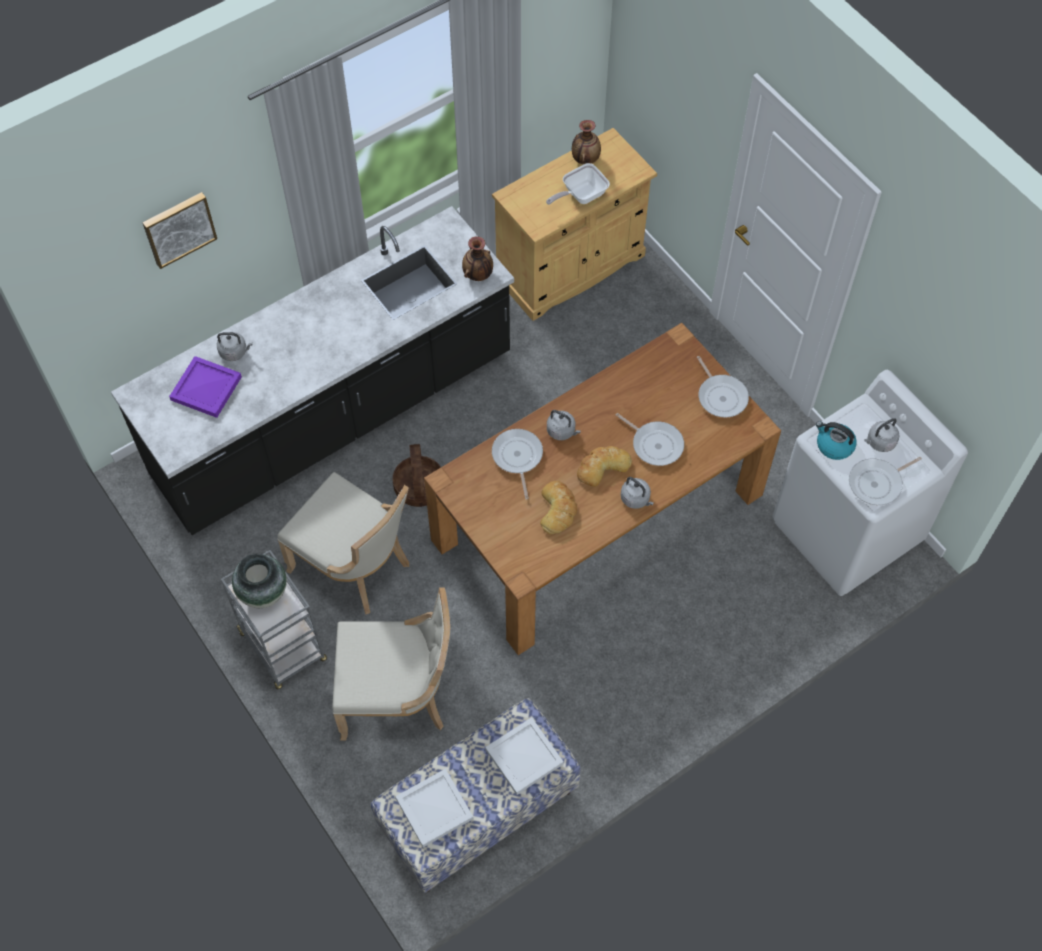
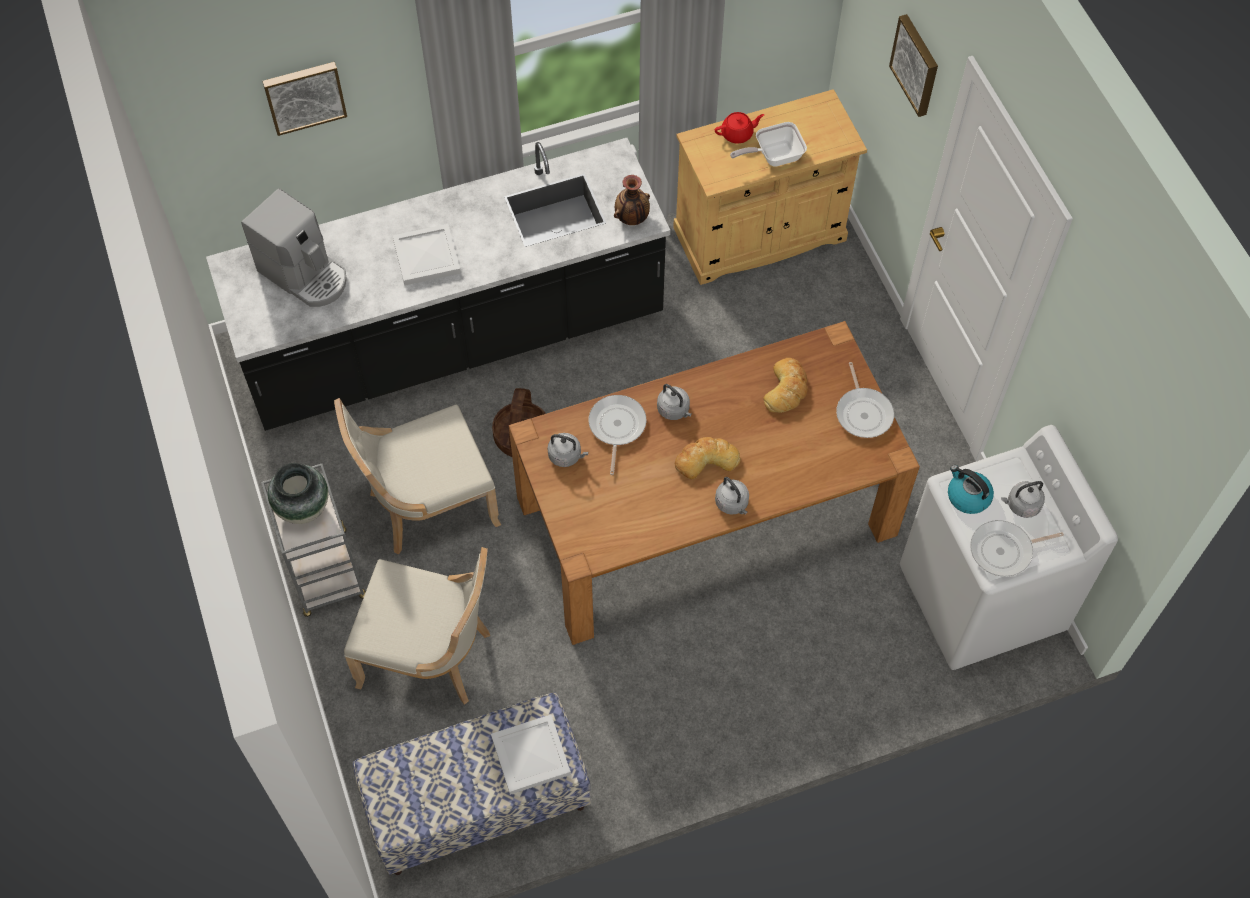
camera: 15 degrees right, 0 degrees up
purple tray [169,356,242,418] -> coffee machine [241,188,347,307]
grey kettle [217,332,252,361] -> grey kettle moved to [547,433,588,467]
beige chair [277,472,409,614] -> beige chair turned 105 degrees clockwise [334,398,501,555]
white tray [395,769,473,847] -> white tray moved to [392,224,461,286]
bread [540,481,577,534] -> bread moved to [764,358,808,413]
vase [572,120,601,164] -> none
frying pan [616,413,684,466] -> none
none -> red teapot [715,112,764,144]
none -> picture [889,14,938,117]

